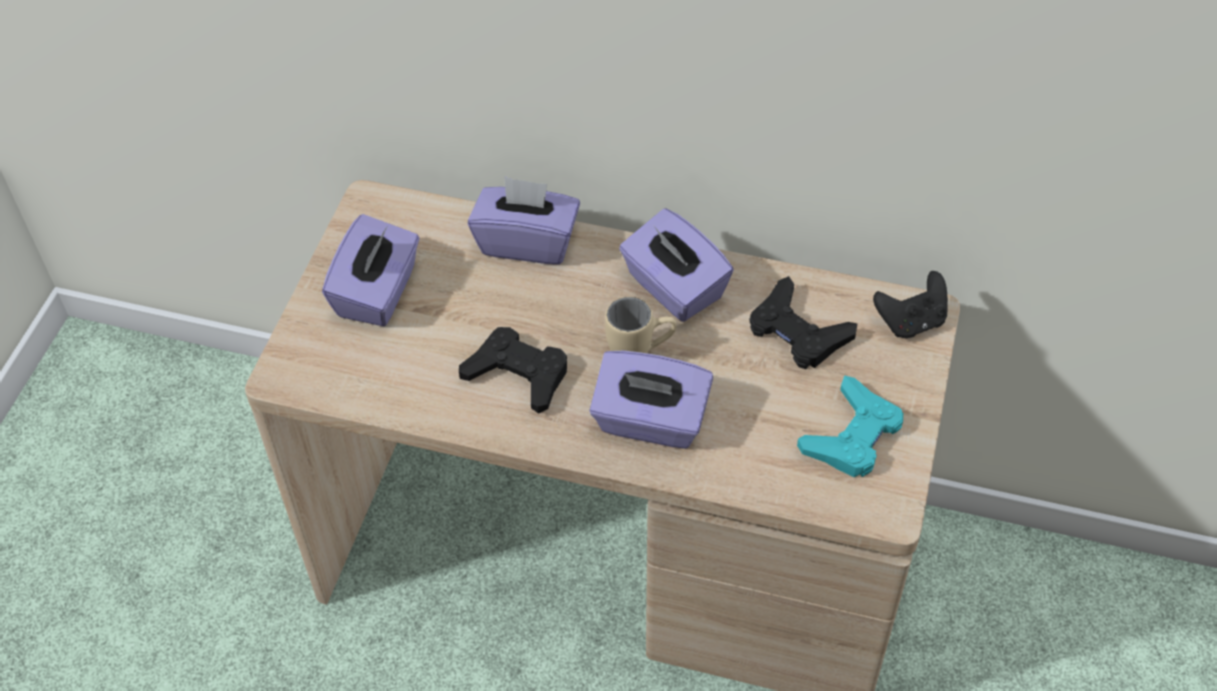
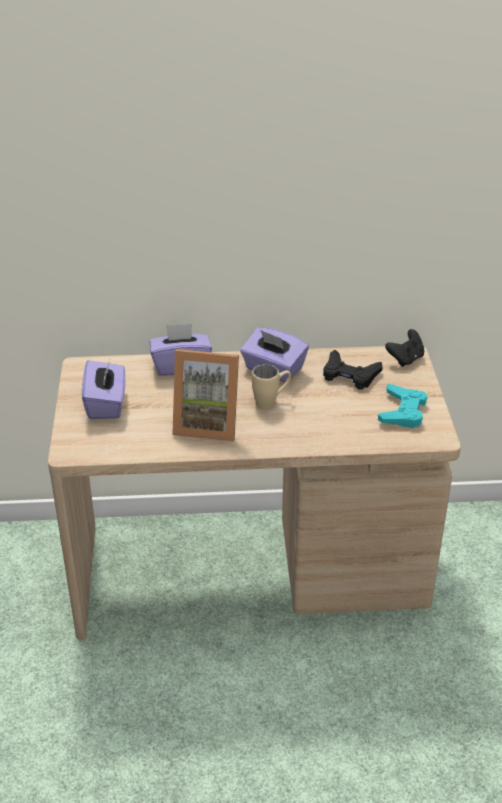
camera: 20 degrees left, 15 degrees down
black game controller [459,327,567,414] -> picture frame [172,349,239,441]
purple tissue box [590,351,713,449] -> none

